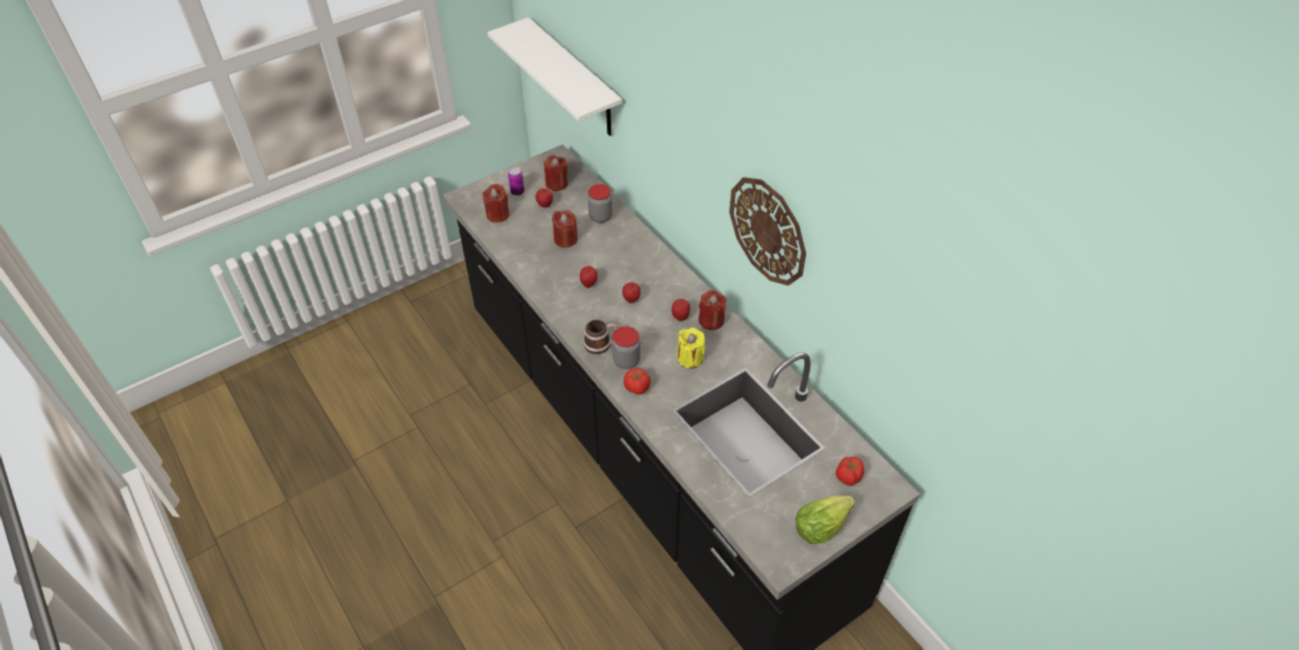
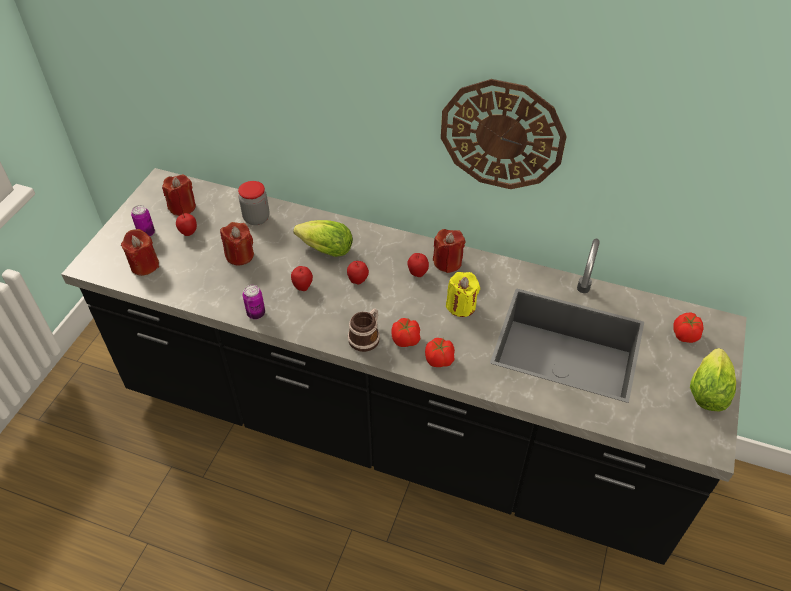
camera: 35 degrees left, 0 degrees up
white shelf [488,17,622,136] -> none
jar [612,326,640,369] -> tomato [391,318,420,347]
none -> can [243,285,265,319]
none -> lettuce [293,220,353,257]

